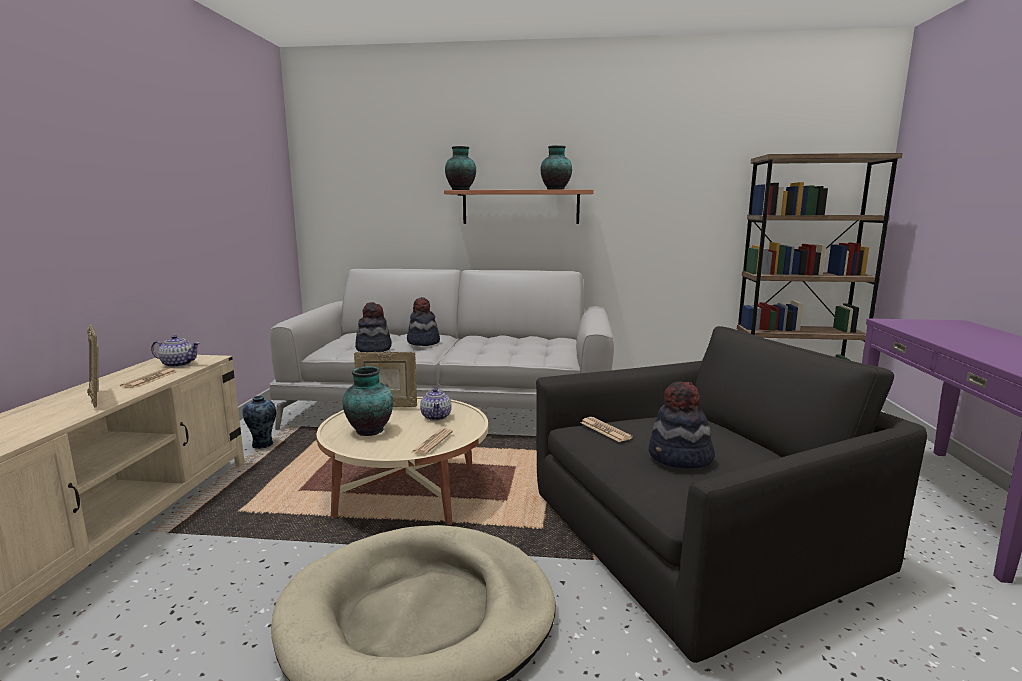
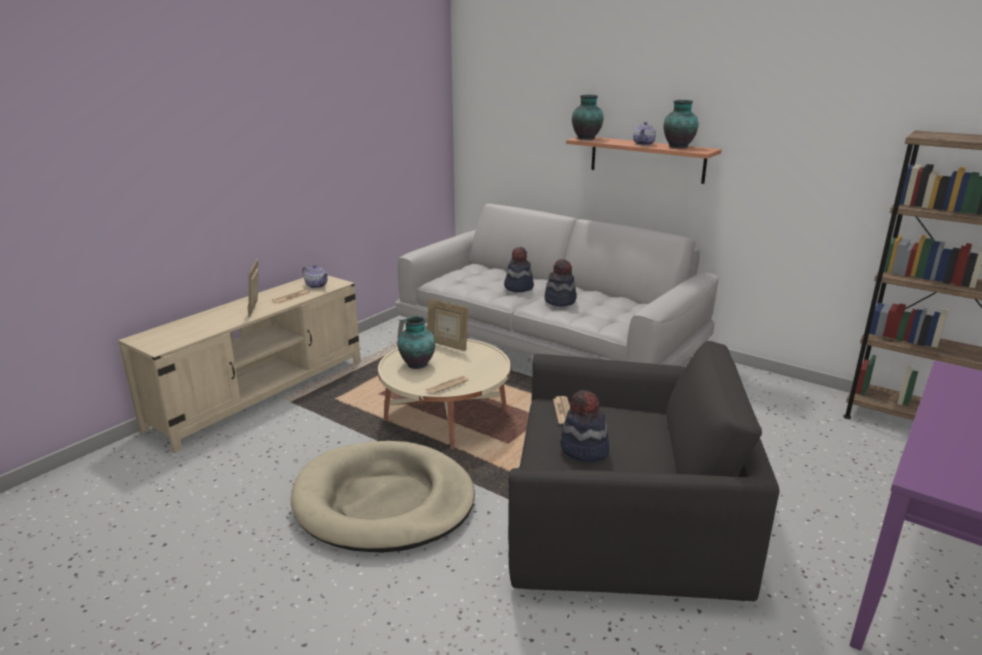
camera: 30 degrees right, 10 degrees up
vase [242,396,276,449] -> none
hat [355,302,391,352] -> hat moved to [544,259,577,307]
teapot [420,388,451,421] -> teapot moved to [633,122,656,145]

